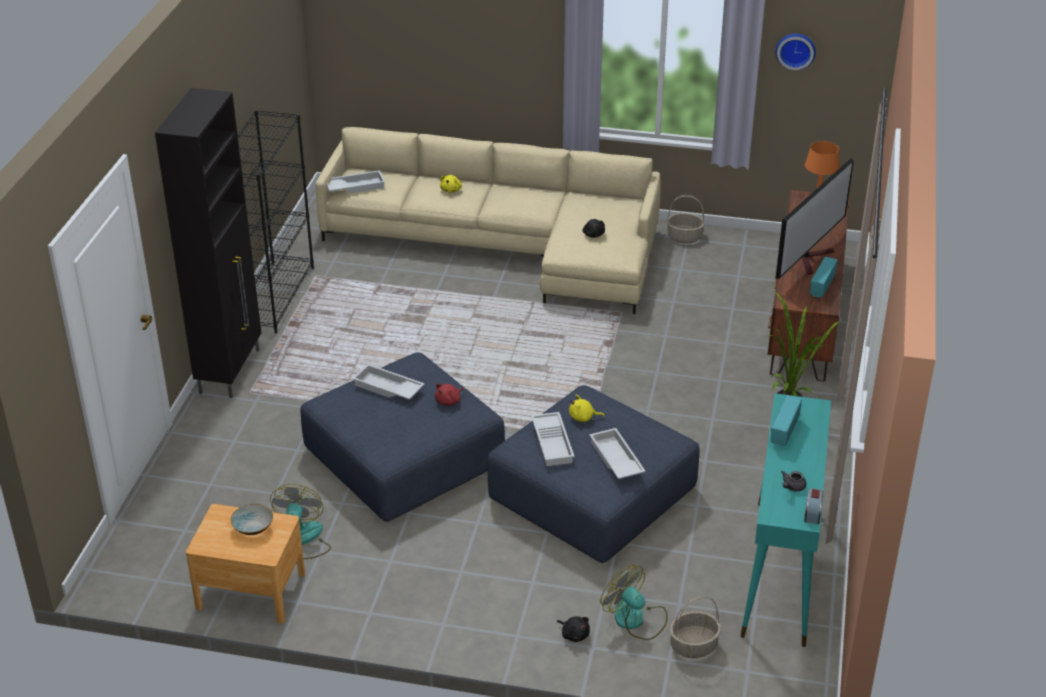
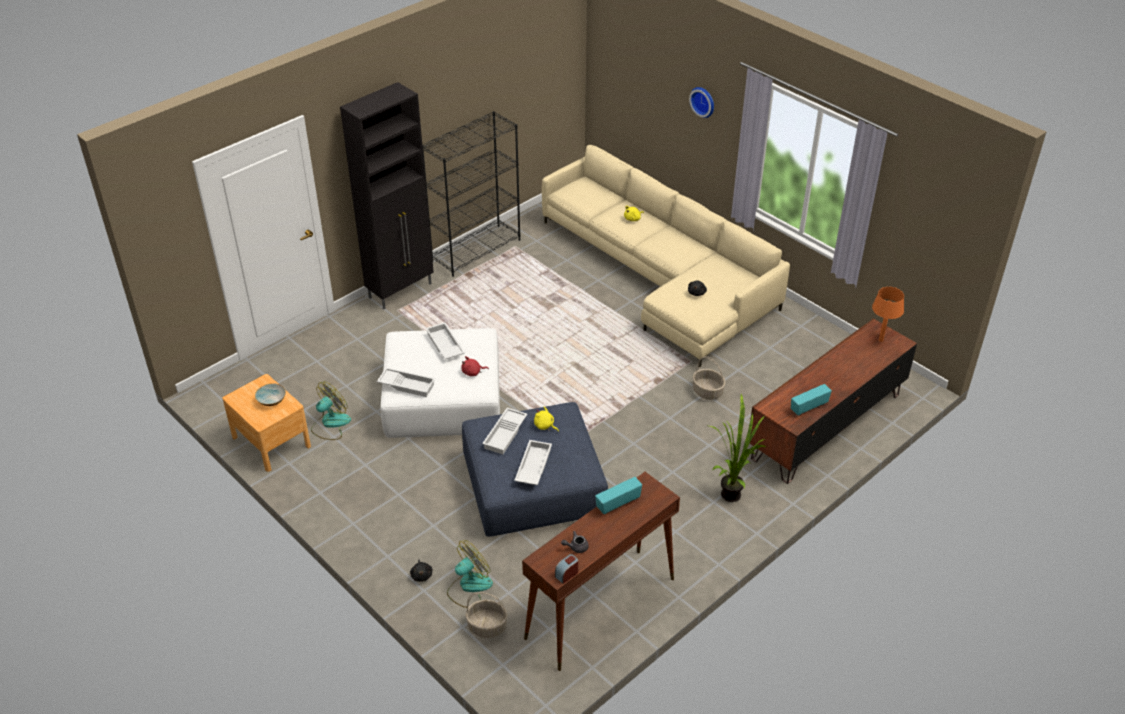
camera: 35 degrees right, 5 degrees up
blue ottoman [300,352,505,522] -> white ottoman [380,328,500,438]
white tray [327,170,385,193] -> white tray moved to [377,367,435,397]
fan [600,565,668,640] -> fan turned 60 degrees clockwise [447,540,493,608]
basket [667,195,705,243] -> basket moved to [692,356,726,400]
turquoise console table [741,393,831,647] -> brown console table [522,472,680,671]
wall clock [776,34,816,70] -> wall clock moved to [689,87,714,118]
television [776,158,854,279] -> none

